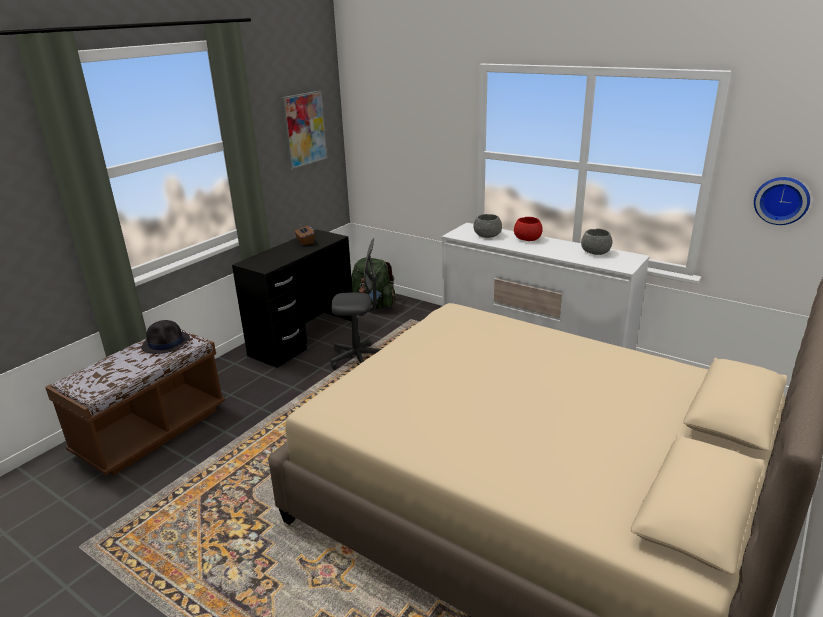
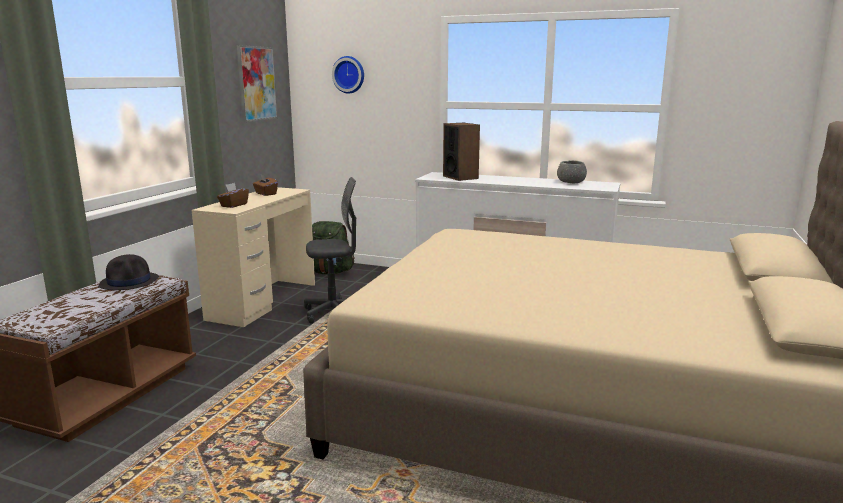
camera: 15 degrees left, 10 degrees down
black desk [232,229,353,368] -> beige desk [192,187,315,327]
grey bowl [473,214,502,238] -> speaker [443,123,480,181]
red bowl [514,217,543,241] -> none
wall clock [754,177,810,225] -> wall clock moved to [332,56,364,94]
none -> brown tissue box [217,183,249,208]

